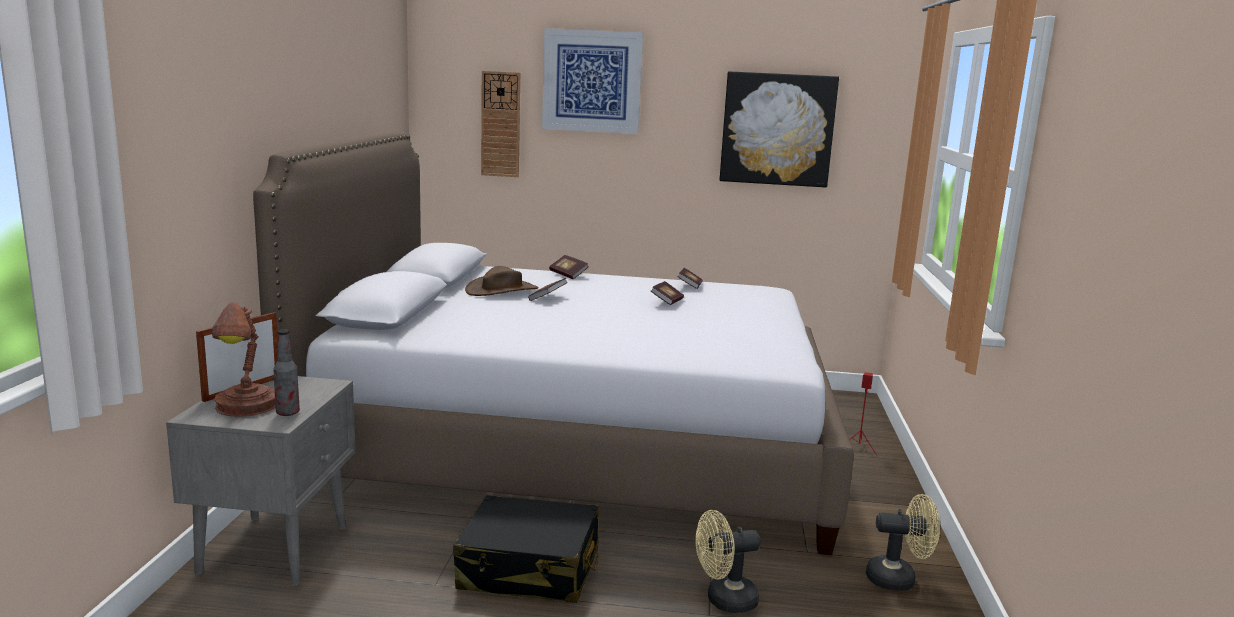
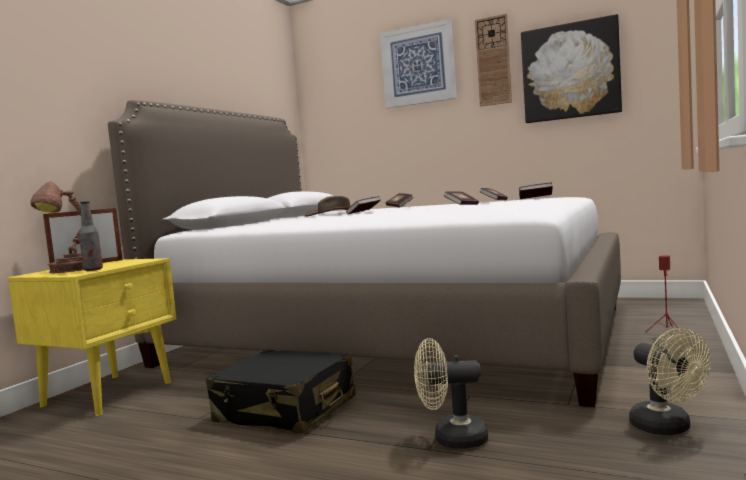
camera: 20 degrees right, 10 degrees down
grey nightstand [166,376,356,586] -> yellow nightstand [8,258,177,416]
wall clock [481,71,520,177] -> wall clock moved to [475,14,512,107]
beige fan [866,494,940,591] -> beige fan turned 45 degrees clockwise [629,328,711,435]
none -> book [519,183,553,199]

